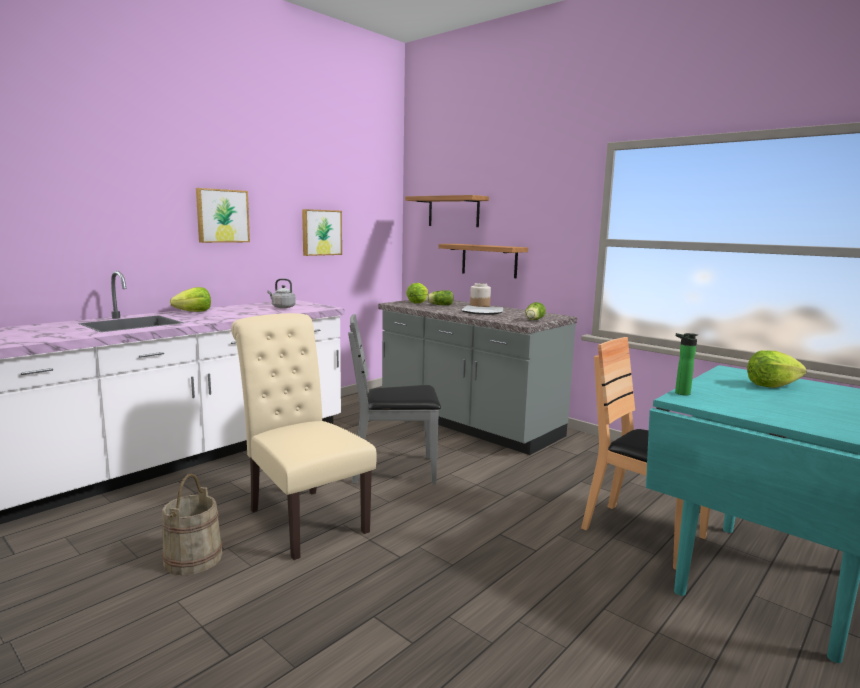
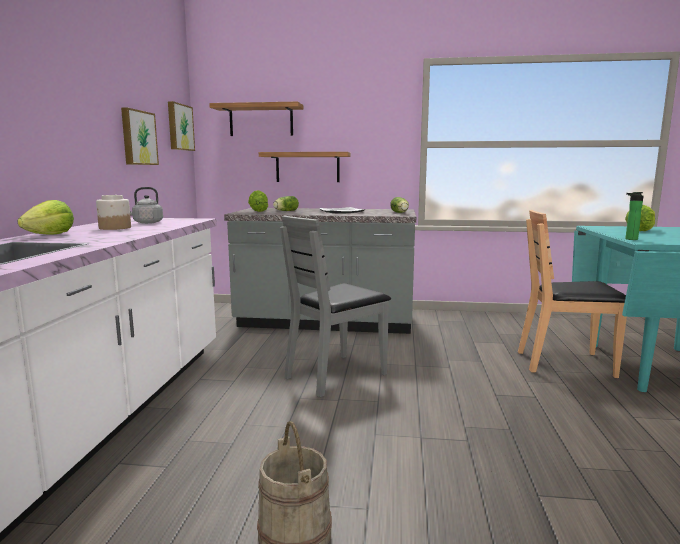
camera: 35 degrees left, 0 degrees up
picture [196,188,250,243] -> picture moved to [168,101,195,151]
beige chair [231,313,377,560] -> none
jar [470,283,491,307] -> jar moved to [96,195,131,230]

